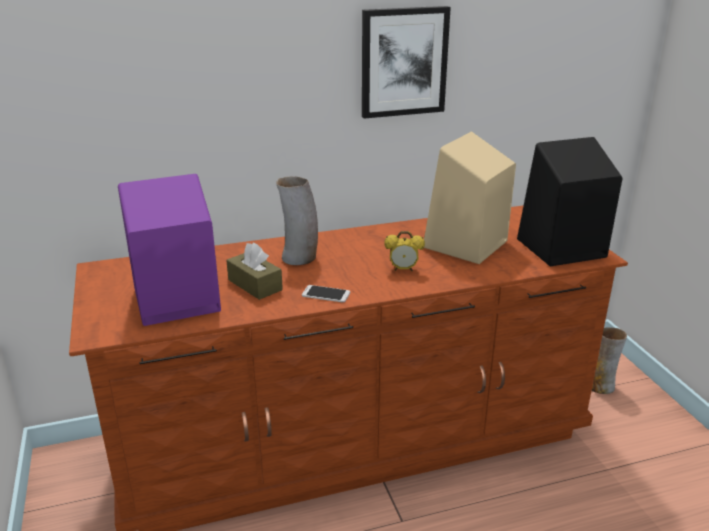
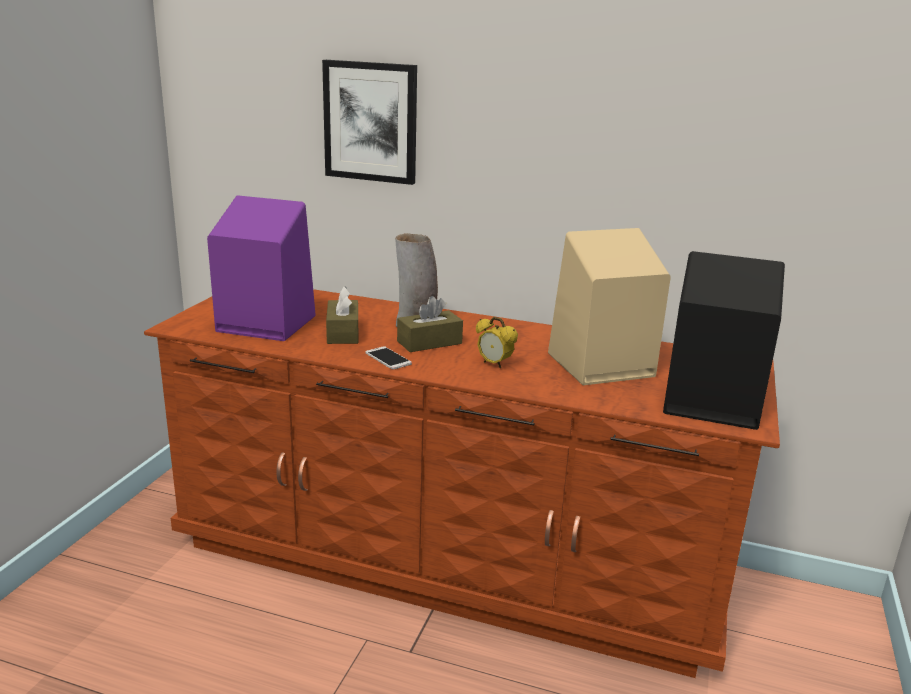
camera: 35 degrees right, 5 degrees down
picture [362,6,451,119] -> picture moved to [322,60,417,185]
vase [592,327,627,394] -> none
none -> brown tissue box [397,296,463,352]

